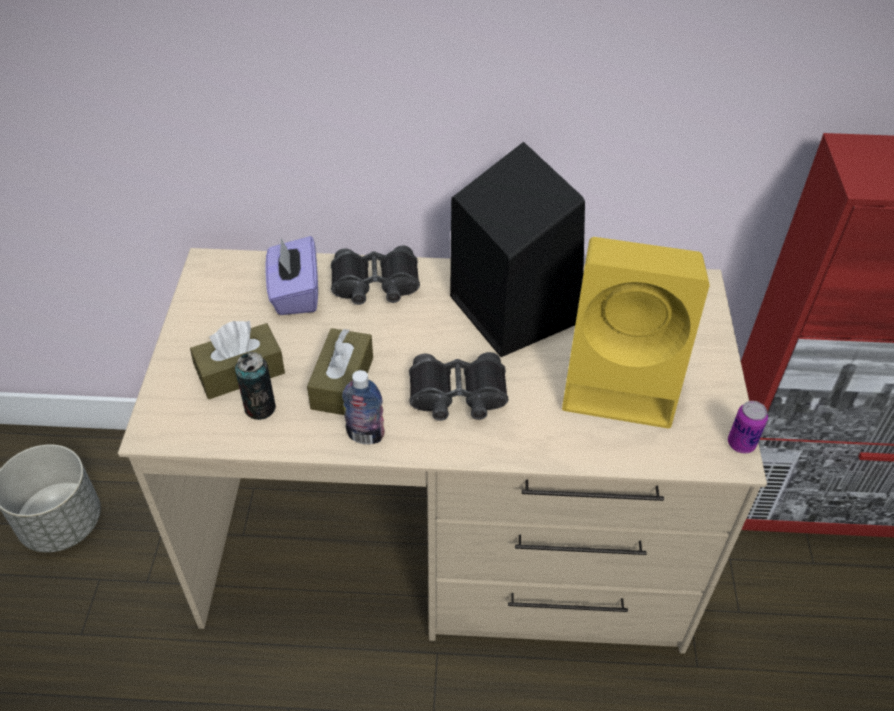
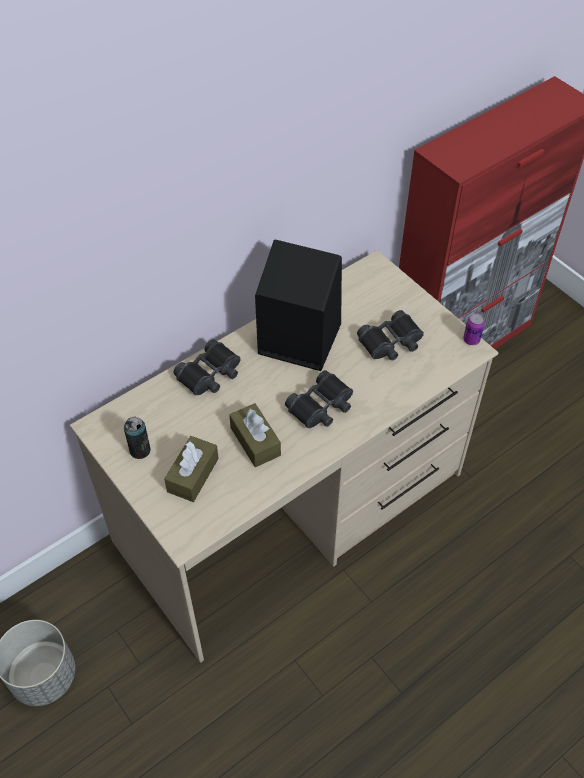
camera: 40 degrees left, 5 degrees up
can [235,352,276,420] -> can moved to [124,417,151,459]
purple tissue box [265,236,318,315] -> none
bottle [342,370,385,444] -> none
yellow speaker [562,237,710,428] -> black binoculars [357,310,424,360]

